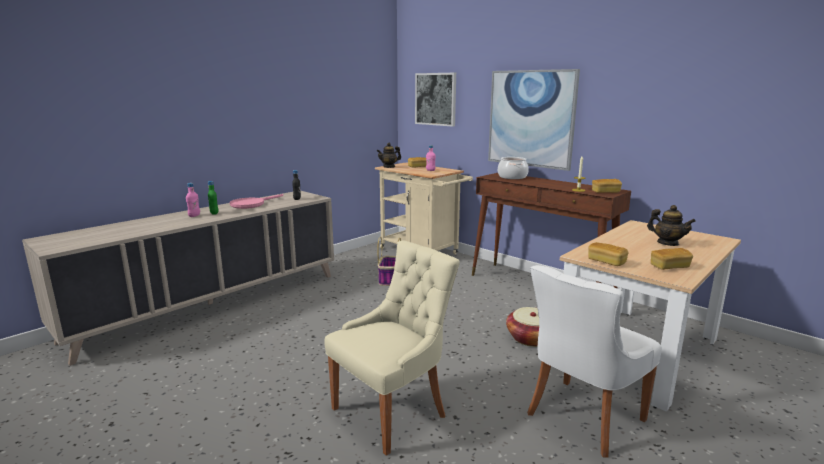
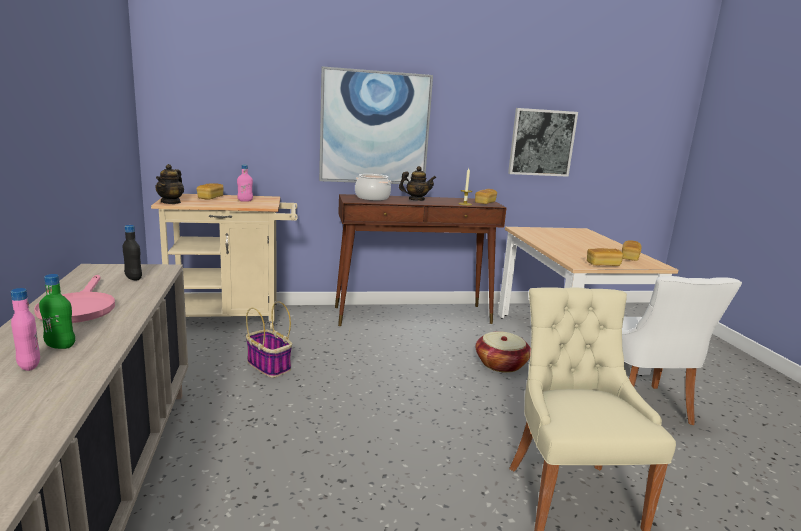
camera: 55 degrees left, 0 degrees up
picture [415,73,456,127] -> picture moved to [508,108,578,177]
teapot [647,205,696,246] -> teapot moved to [399,166,436,201]

